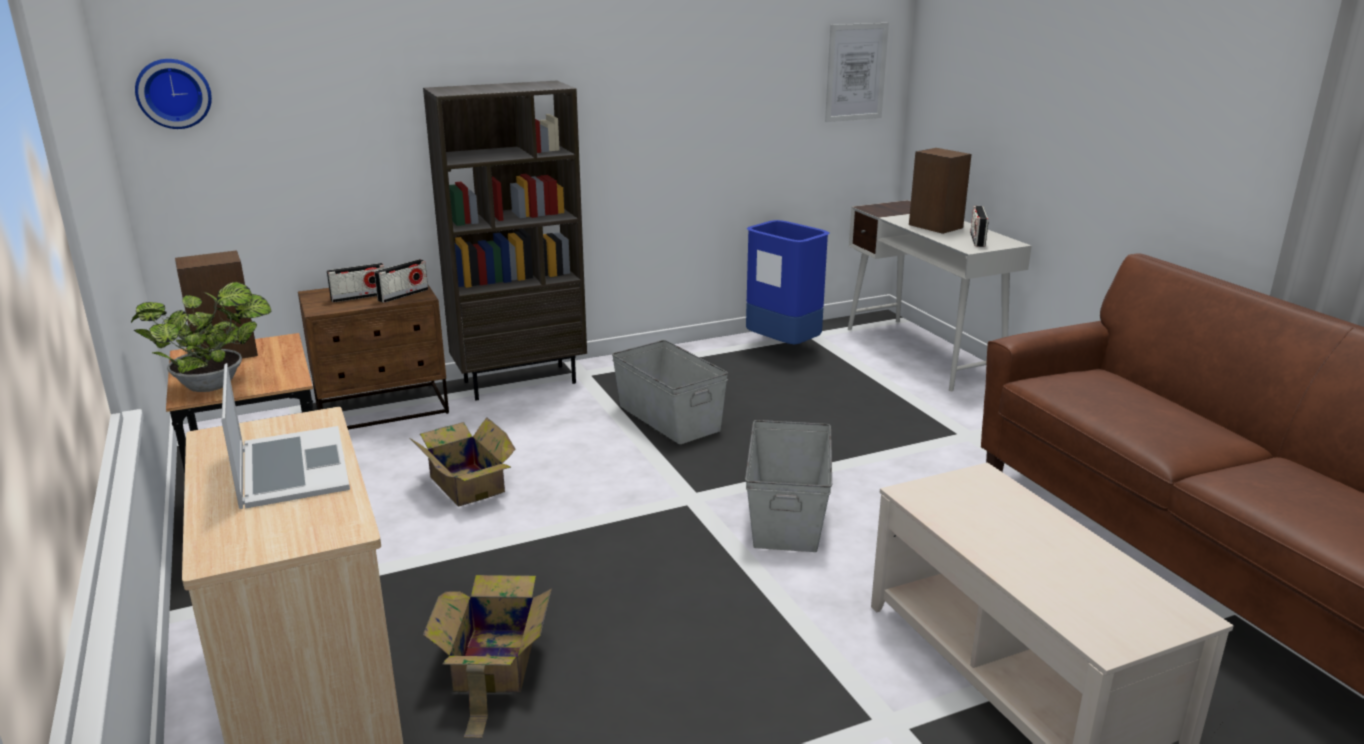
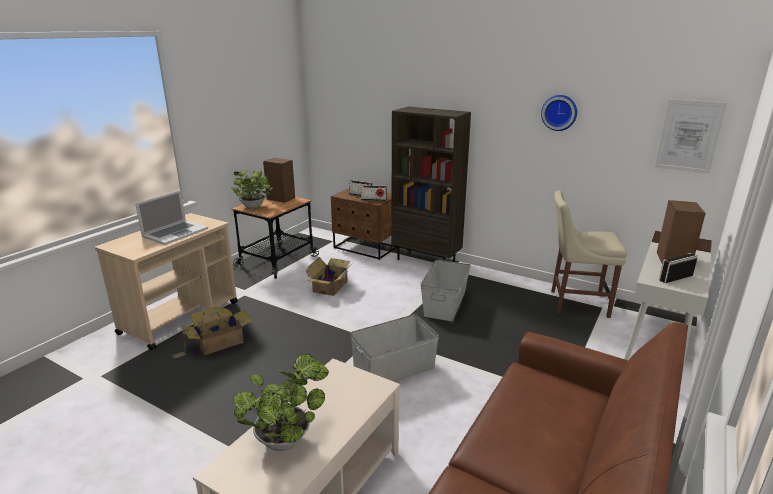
camera: 55 degrees right, 0 degrees up
wall clock [135,59,212,129] -> wall clock moved to [541,95,577,131]
blue trash can [746,220,830,344] -> beige chair [551,190,627,318]
none -> potted plant [233,354,329,451]

